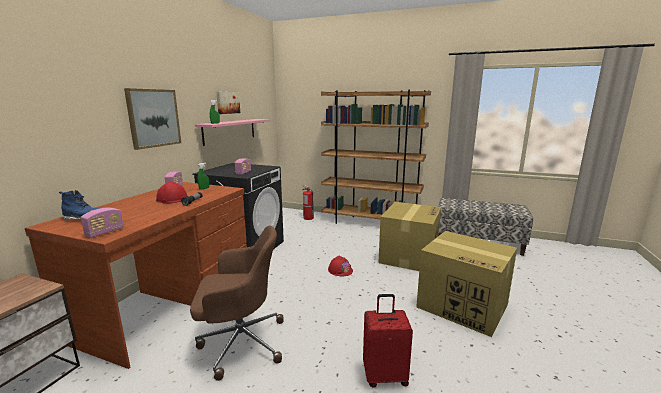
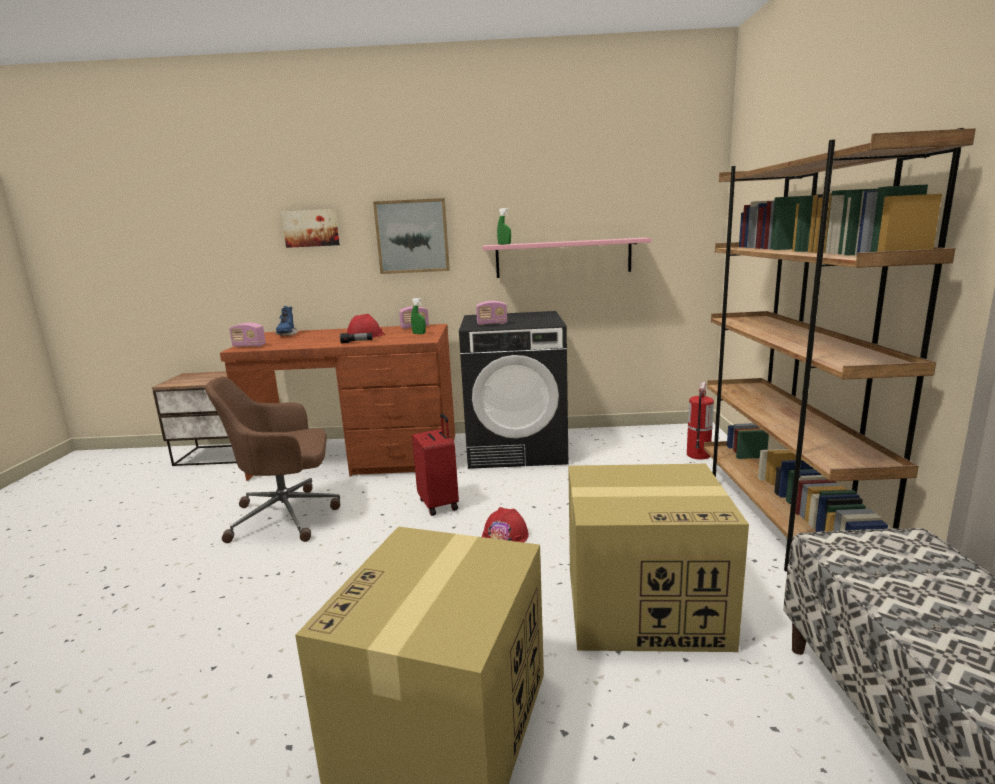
camera: 70 degrees right, 0 degrees up
brown office chair [190,225,284,381] -> brown office chair turned 105 degrees clockwise [205,377,340,543]
picture [216,92,240,114] -> picture moved to [281,209,340,248]
red suitcase [363,294,413,388] -> red suitcase moved to [412,413,459,516]

